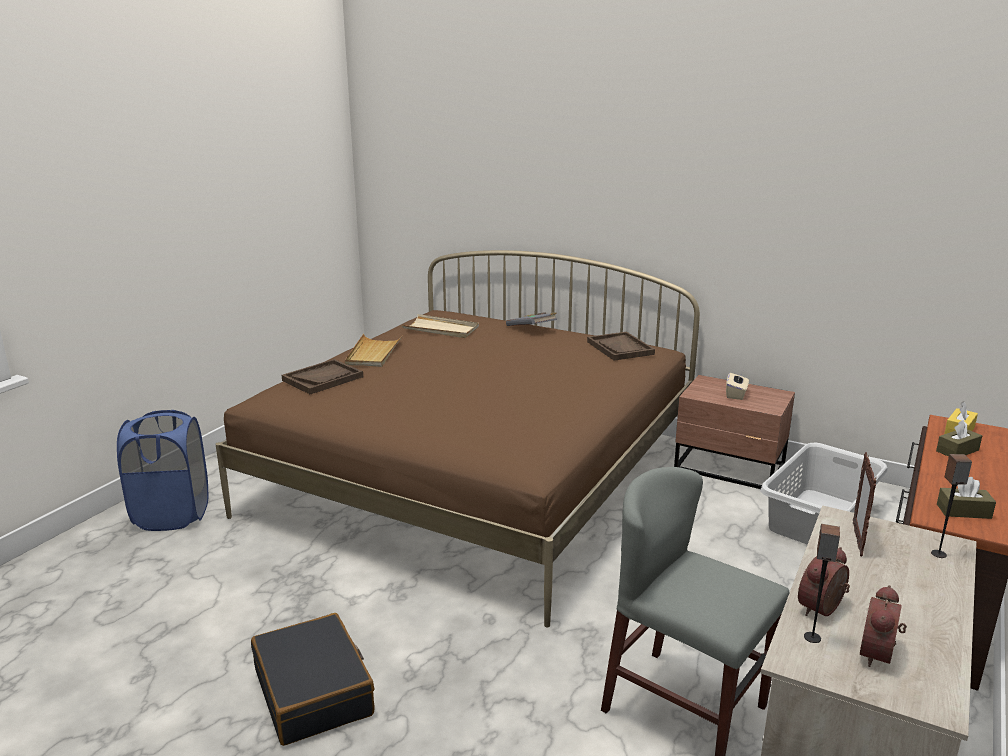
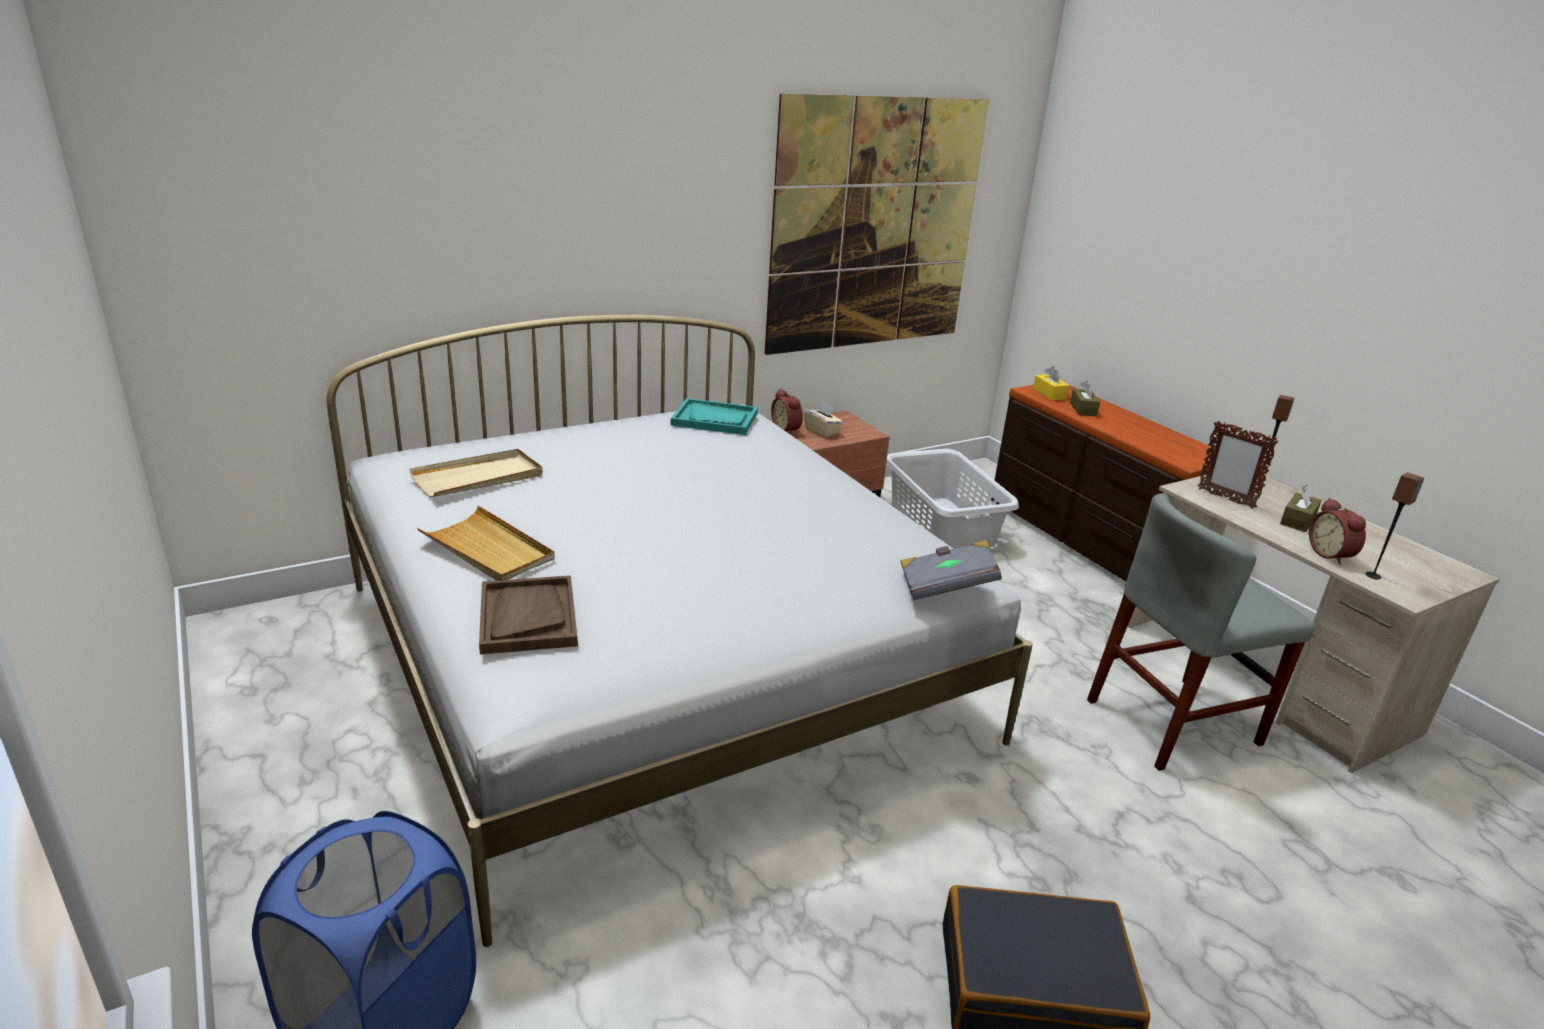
camera: 60 degrees left, 5 degrees up
brown bed [216,250,700,627] -> white bed [327,315,1033,947]
grey book [506,312,557,326] -> grey book moved to [900,540,1002,600]
brown tray [587,332,655,361] -> turquoise tray [671,398,758,435]
alarm clock [860,585,907,667] -> alarm clock moved to [771,389,803,435]
brown tissue box [937,477,996,519] -> brown tissue box moved to [1280,485,1322,532]
none -> picture [764,94,989,355]

